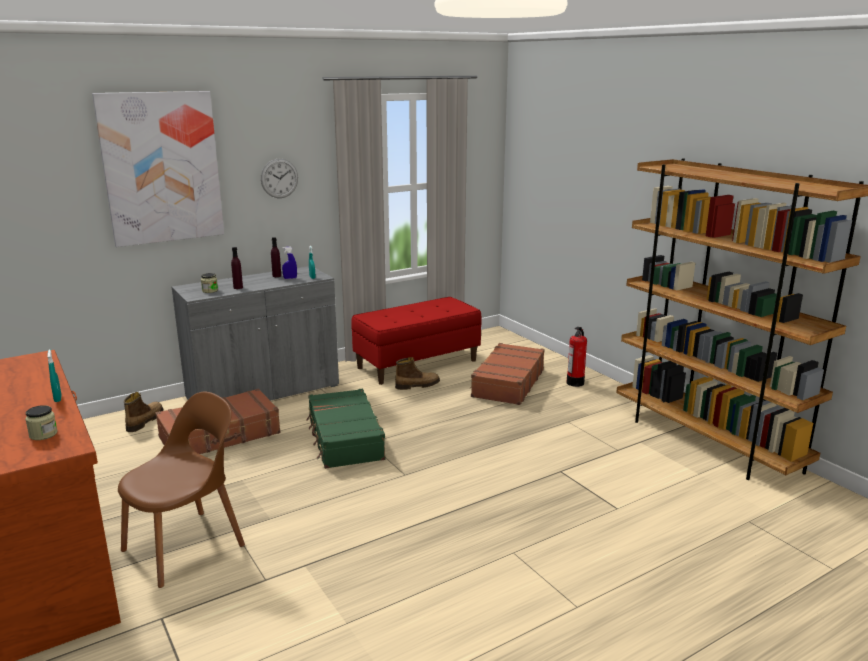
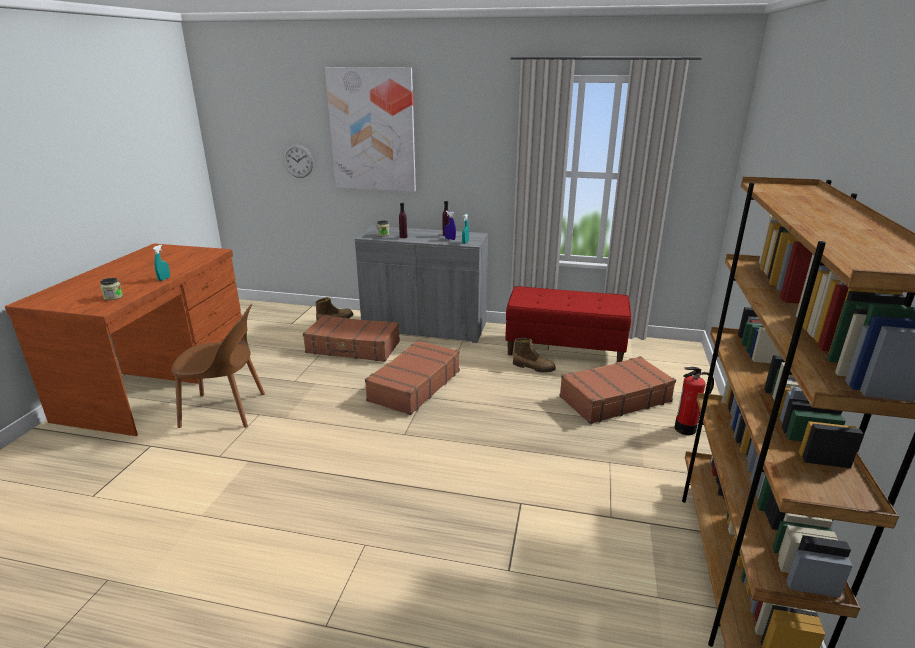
camera: 45 degrees right, 5 degrees up
wall clock [261,159,298,198] -> wall clock moved to [283,144,313,178]
green suitcase [306,389,385,469] -> brown suitcase [365,340,460,415]

